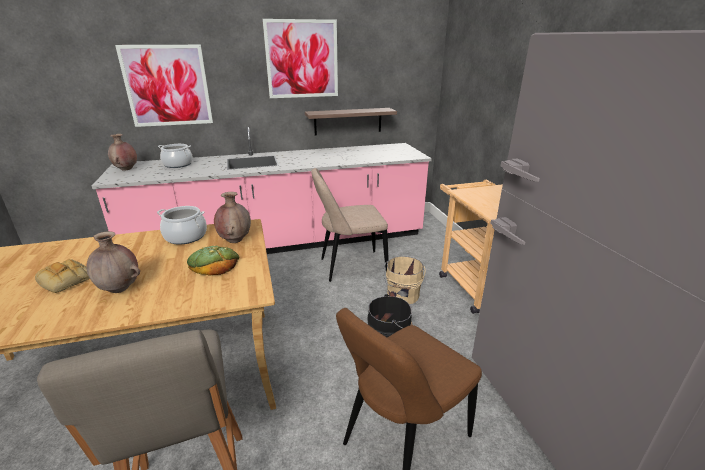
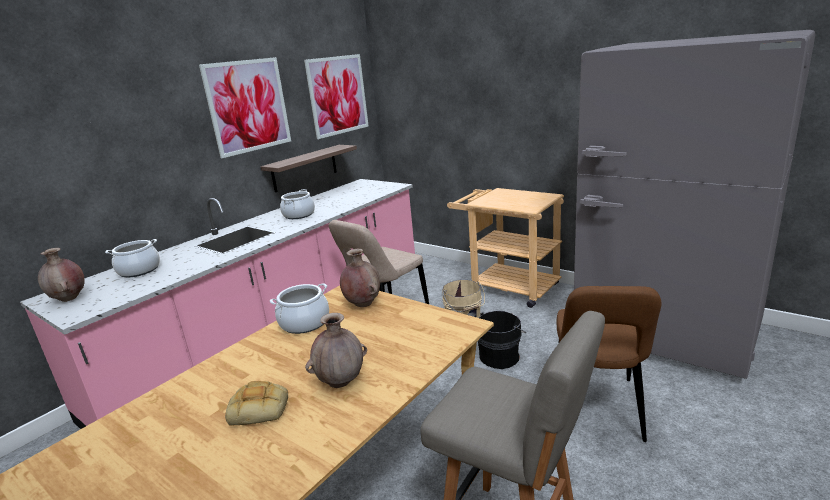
camera: 35 degrees left, 5 degrees down
picture [115,45,213,127] -> picture moved to [304,54,369,139]
bread [187,246,240,276] -> none
none -> cooking pot [280,189,315,219]

